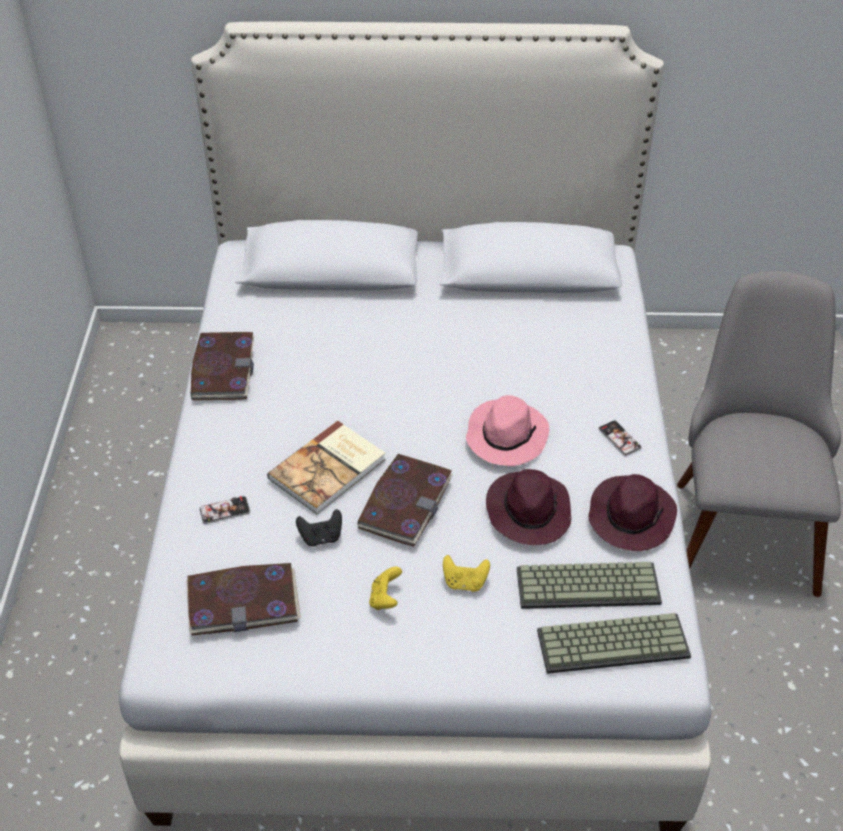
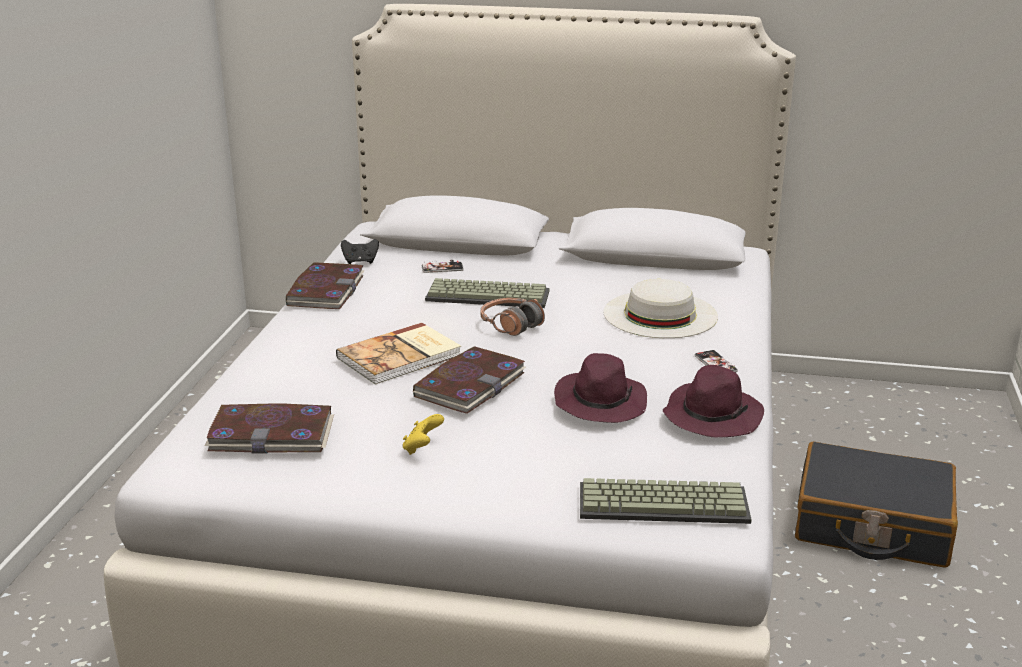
camera: 10 degrees right, 20 degrees down
phone [199,496,250,524] -> phone moved to [421,260,464,273]
black game controller [296,509,342,546] -> black game controller moved to [341,239,379,264]
yellow game controller [443,555,490,592] -> none
pink hat [466,395,549,466] -> none
keyboard [517,562,662,609] -> keyboard moved to [425,278,549,308]
grey chair [677,271,841,597] -> black suitcase [795,442,958,568]
none -> headphones [481,298,545,336]
none -> white hat [603,279,718,338]

